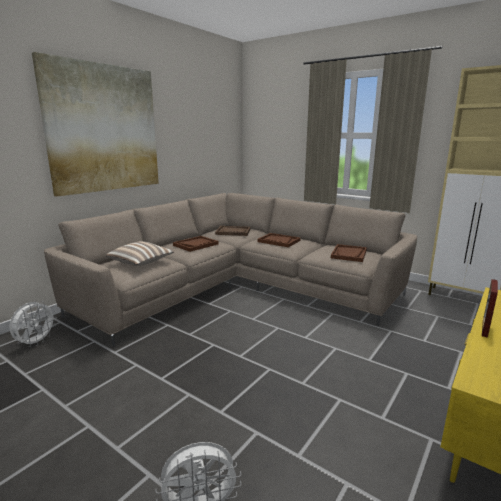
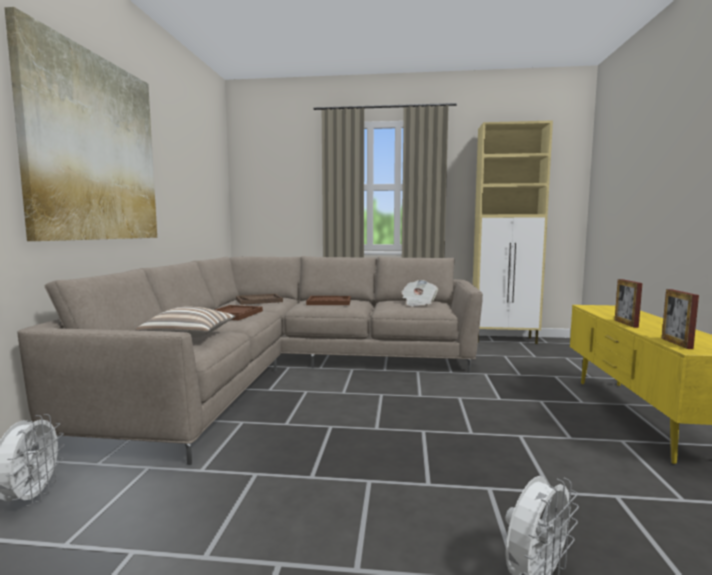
camera: 30 degrees left, 10 degrees down
brown tray [331,244,367,262] -> newspaper [401,280,438,306]
none -> picture frame [662,289,699,349]

